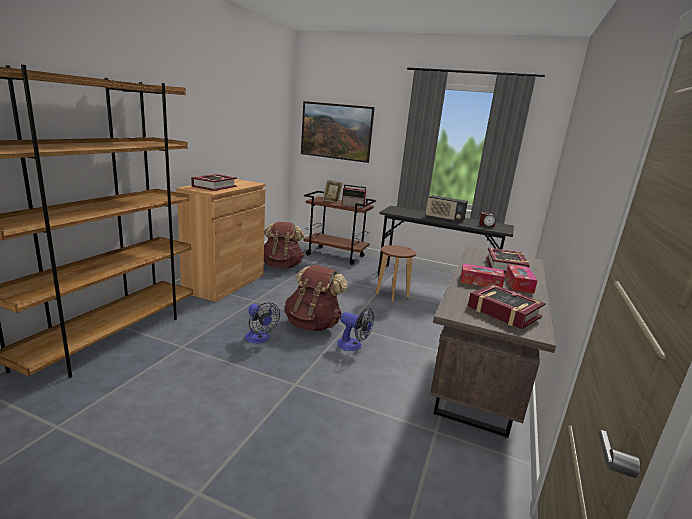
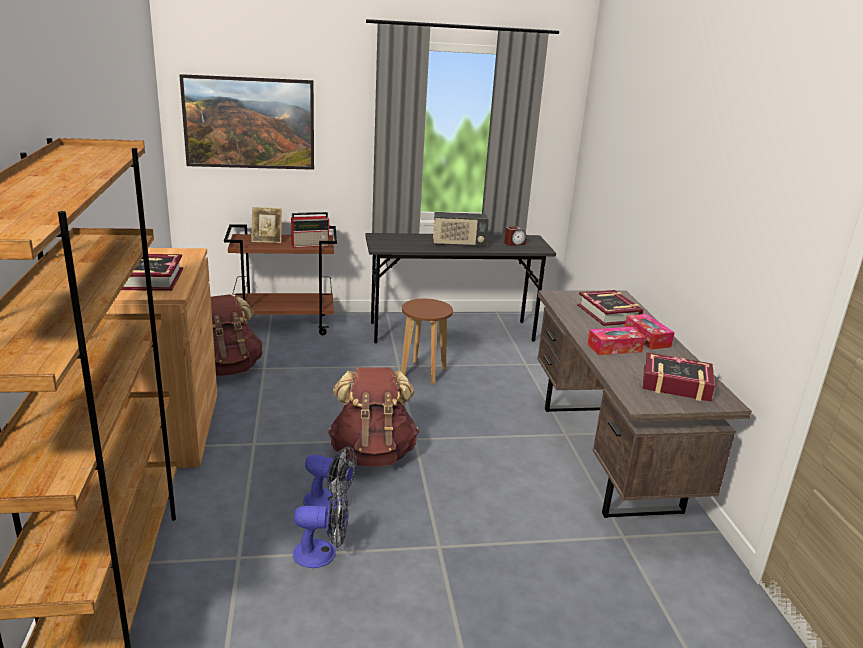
camera: 30 degrees left, 5 degrees up
fan [337,308,374,351] -> fan moved to [293,489,348,568]

